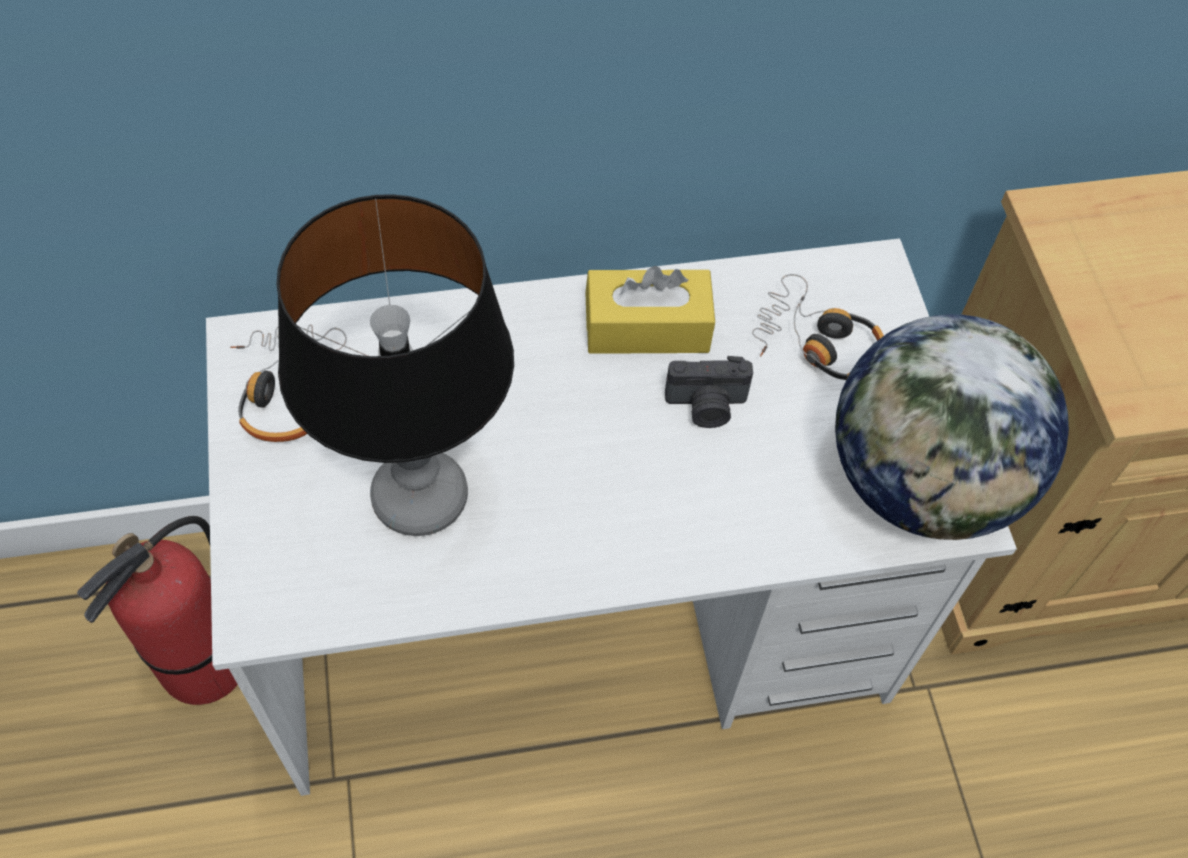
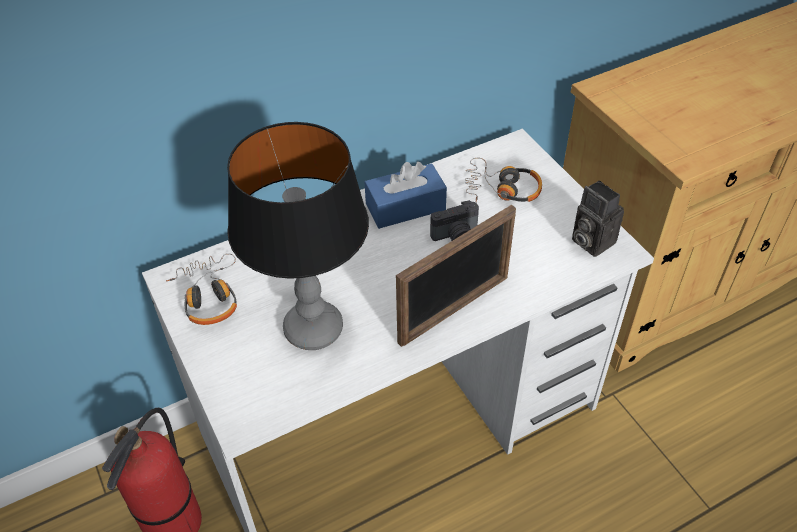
camera: 15 degrees left, 10 degrees down
yellow tissue box [585,266,715,354] -> blue tissue box [365,162,447,229]
globe [835,314,1069,540] -> camera [572,180,624,257]
none -> picture frame [396,205,516,347]

